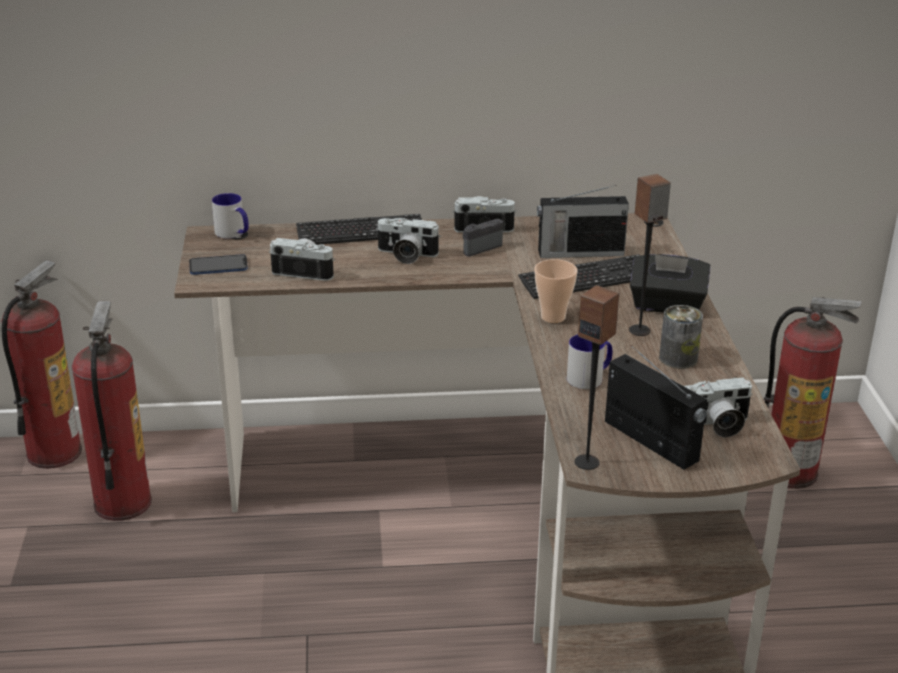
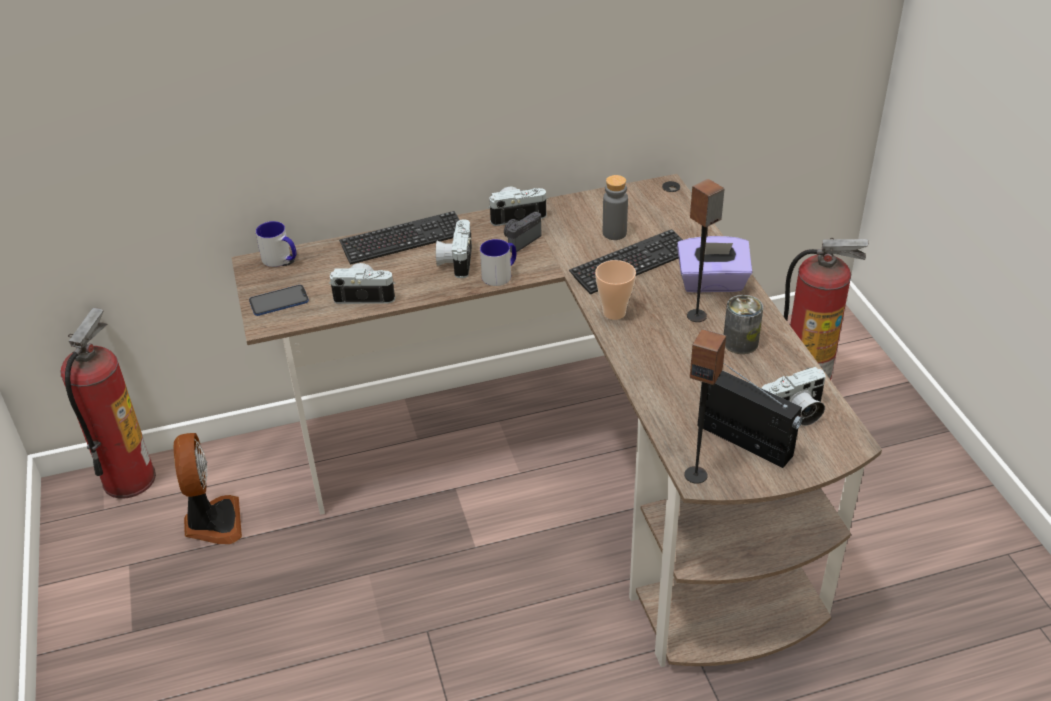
camera: 10 degrees left, 10 degrees up
fire extinguisher [72,301,152,521] -> fan [173,433,242,544]
camera [376,218,441,264] -> camera turned 90 degrees clockwise [436,219,472,278]
radio [537,185,629,258] -> grey bottle [603,175,628,240]
mug [567,334,612,389] -> mug moved to [480,239,516,286]
black tissue box [630,254,711,313] -> purple tissue box [677,236,753,293]

